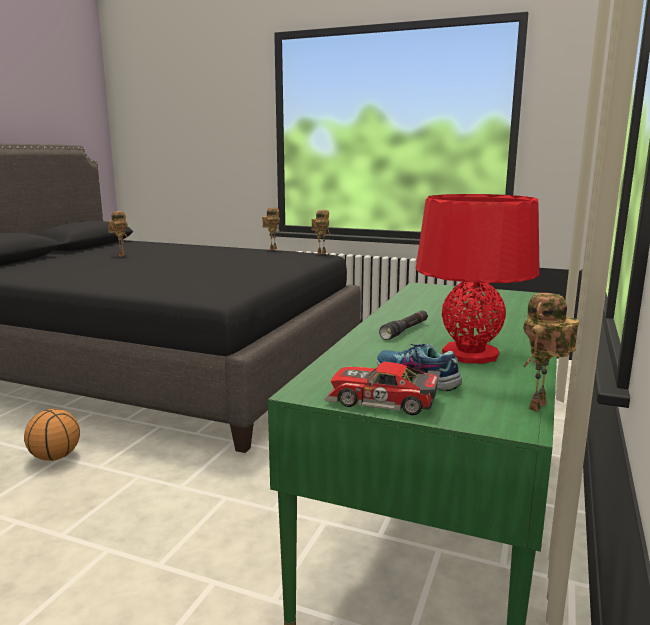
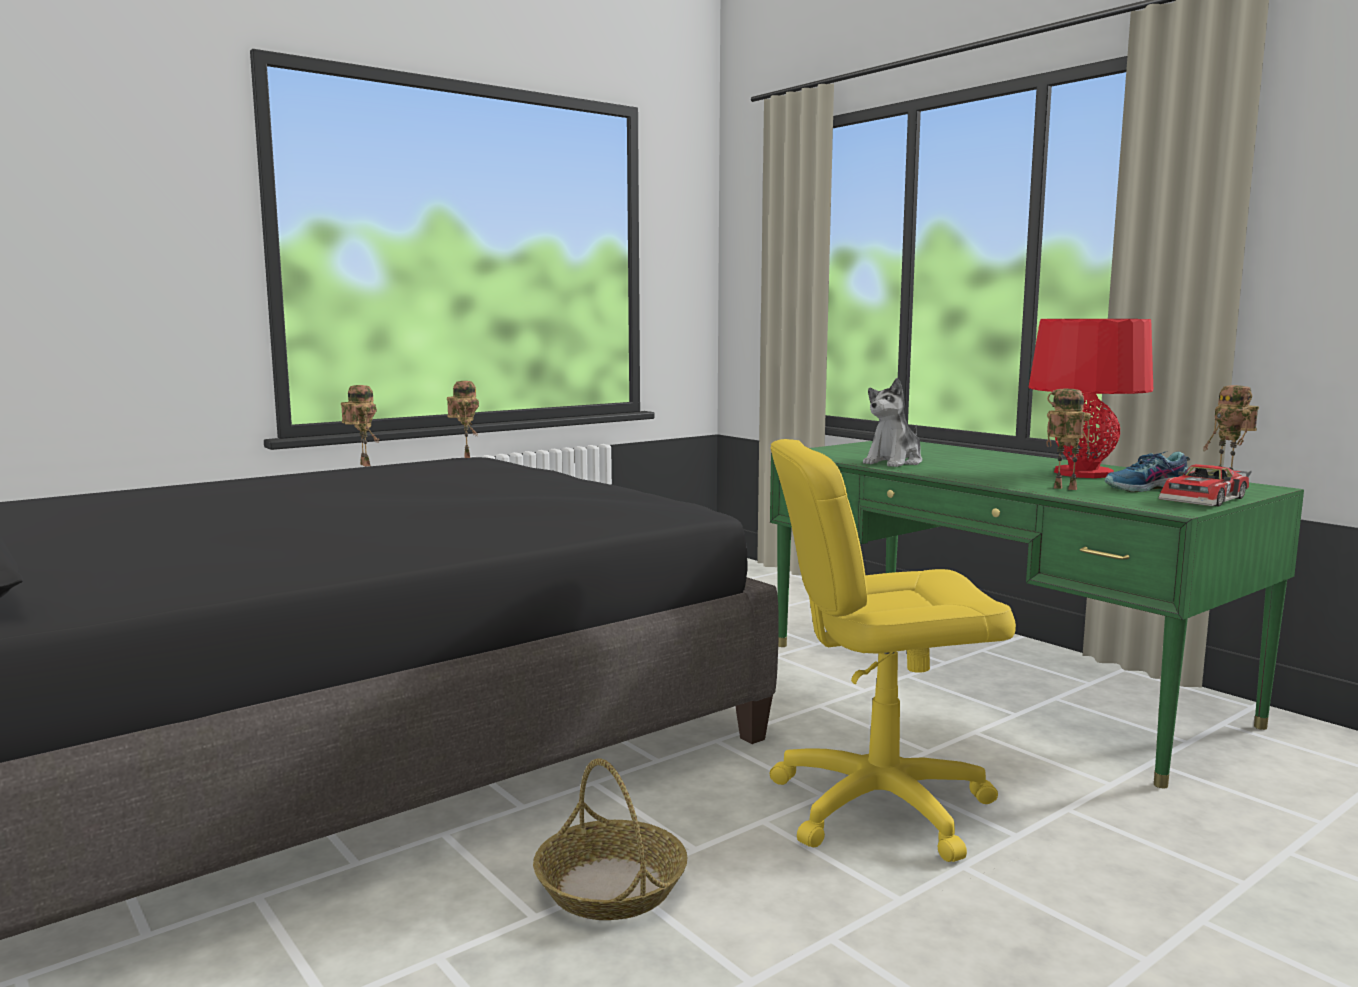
camera: 60 degrees left, 5 degrees down
basketball [24,409,80,461] -> basket [533,758,687,920]
toy robot [107,211,127,256] -> toy robot moved to [1046,388,1091,490]
black flashlight [379,311,428,340] -> none
none -> yellow office chair [769,439,1016,862]
none -> plush toy [863,378,922,467]

